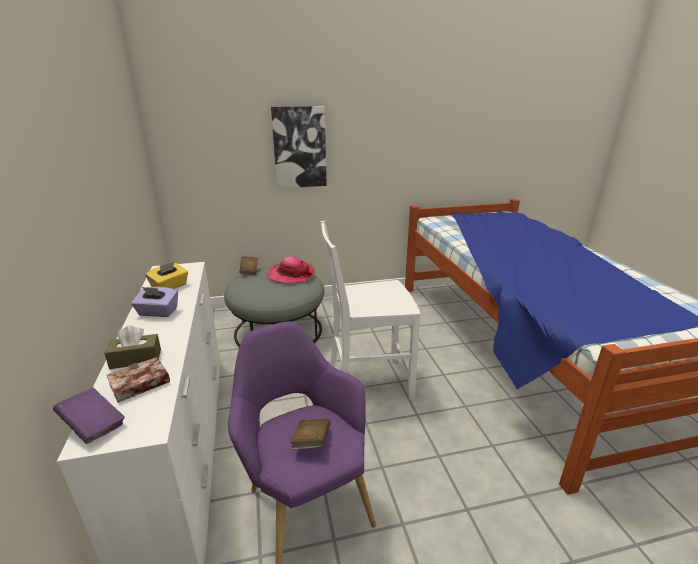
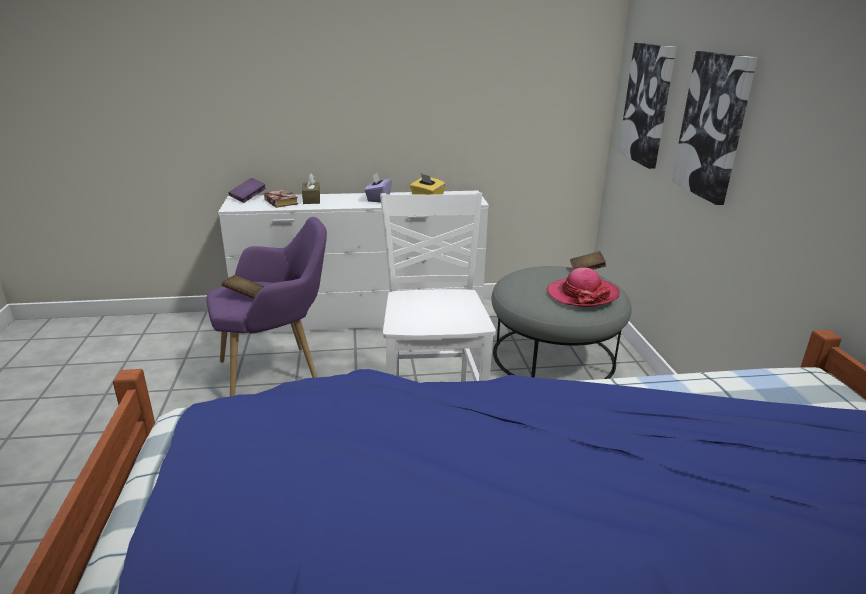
camera: 95 degrees right, 0 degrees up
none -> picture [618,43,677,169]

